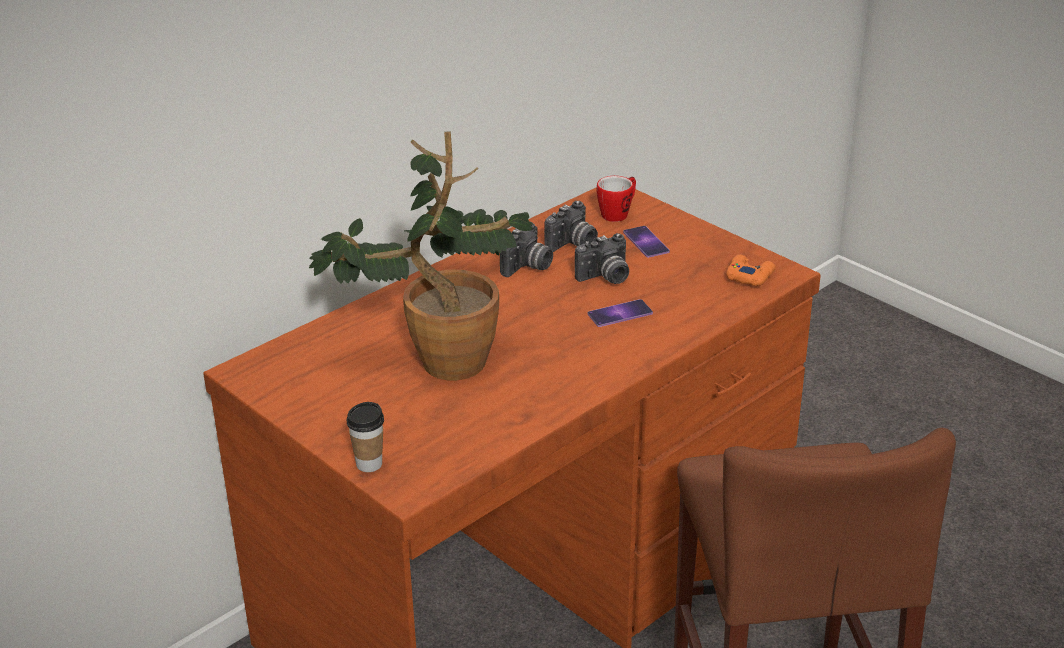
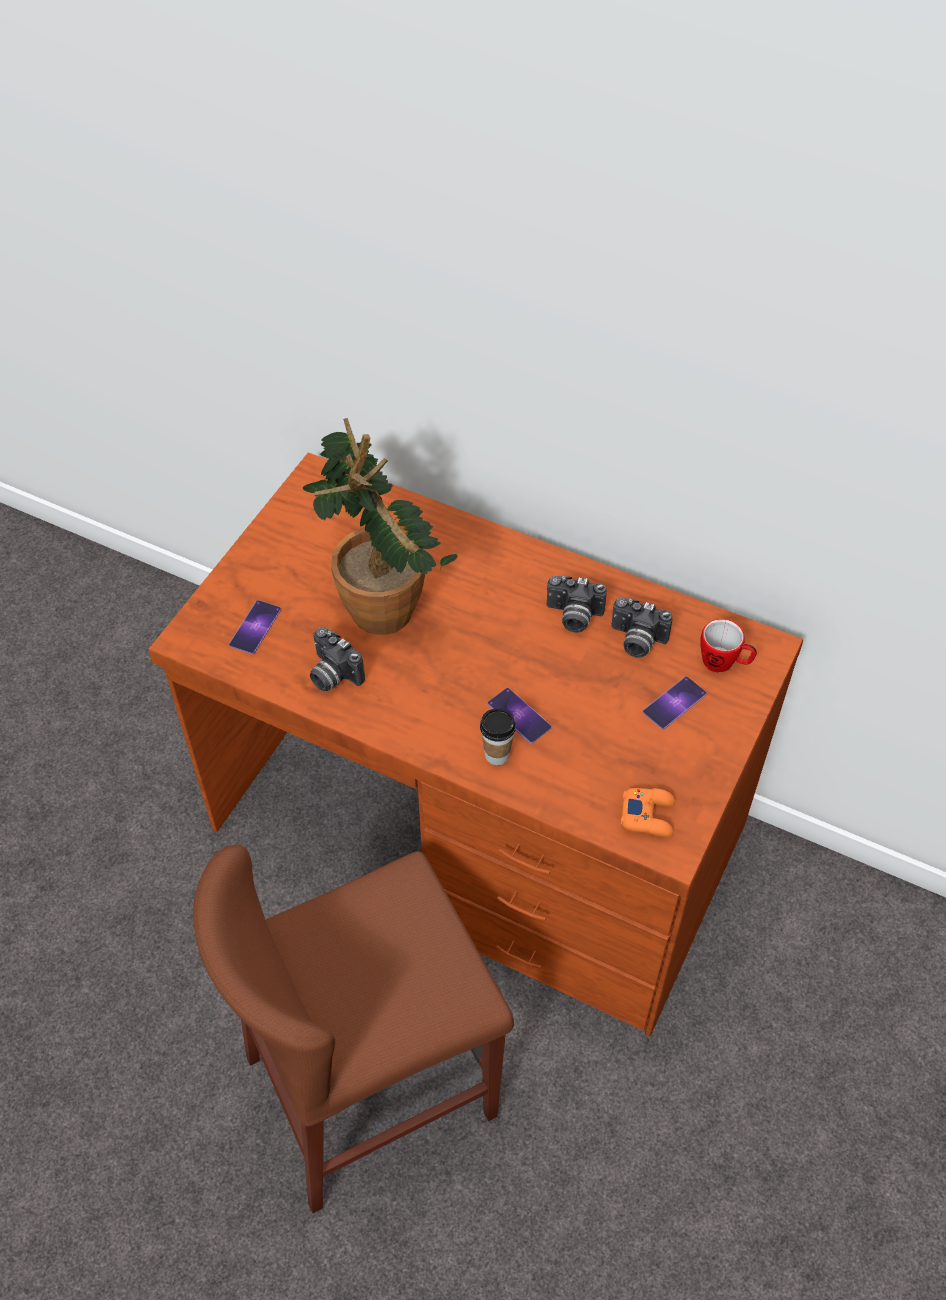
camera: 70 degrees right, 20 degrees up
cup [347,402,384,472] -> cup moved to [480,708,516,765]
camera [575,233,629,284] -> camera moved to [310,627,365,692]
none -> phone [229,600,281,654]

